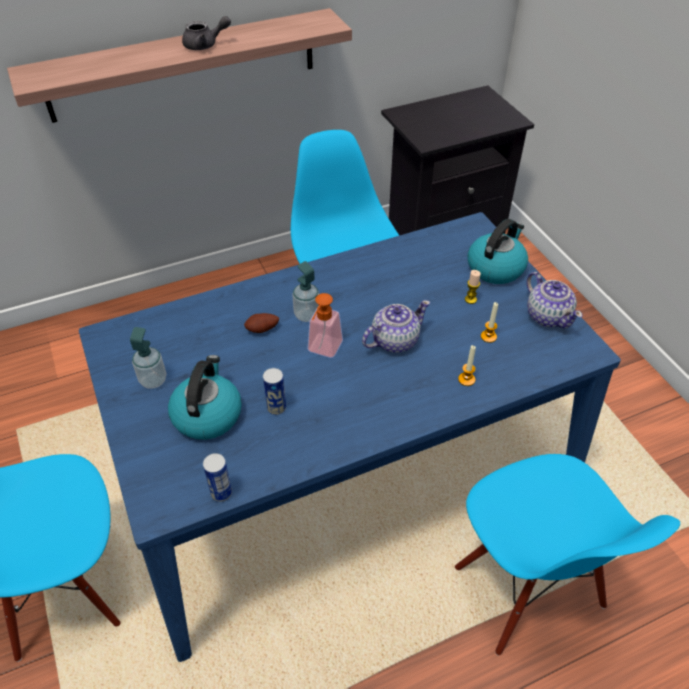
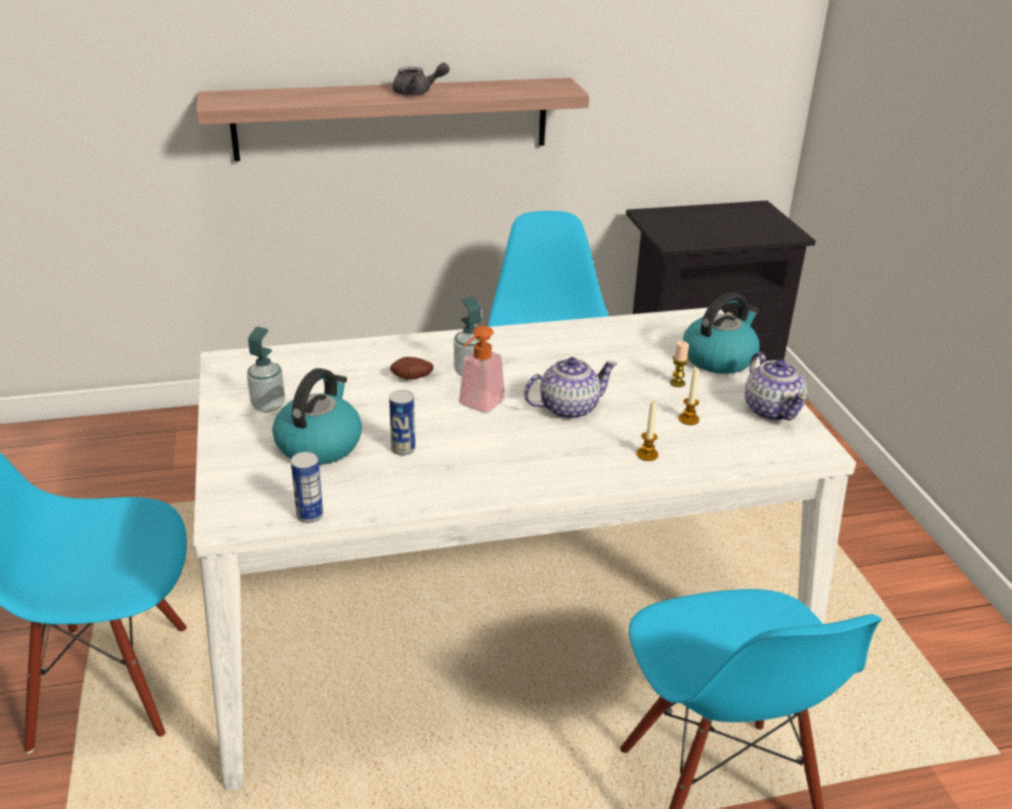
camera: 10 degrees right, 15 degrees down
blue dining table [79,212,621,662] -> white dining table [193,308,856,790]

